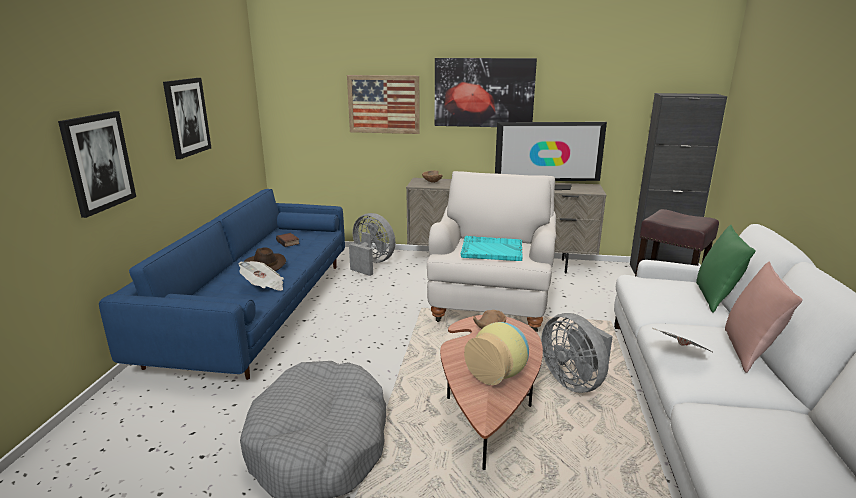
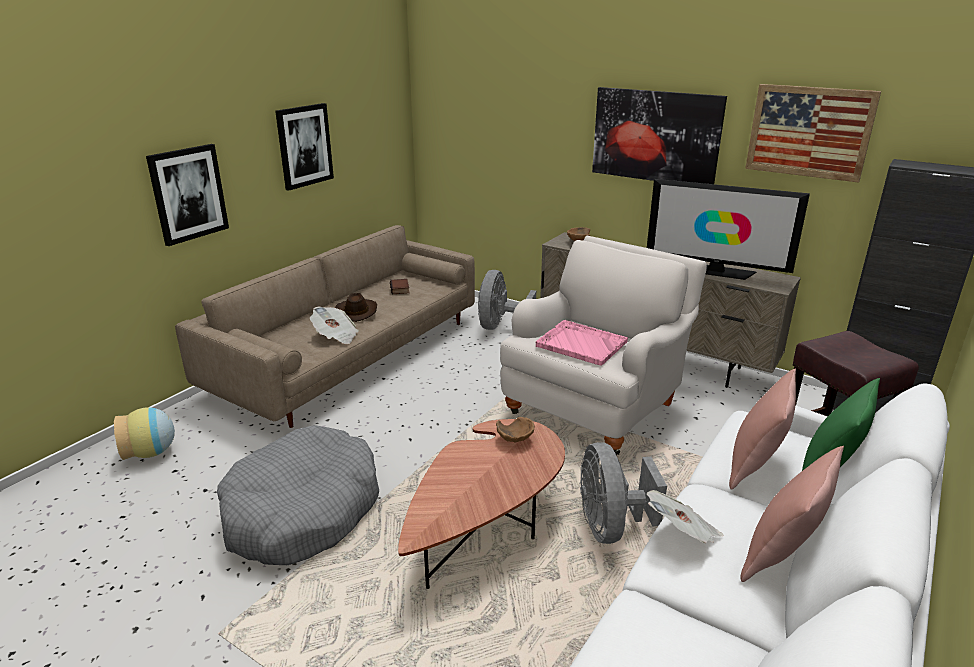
camera: 25 degrees right, 5 degrees up
blue sofa [99,189,345,380] -> beige sofa [175,225,475,428]
picture [347,75,420,134] -> picture moved to [745,84,881,183]
grey fan [349,213,396,276] -> grey fan turned 135 degrees counterclockwise [478,270,536,330]
turquoise tray [461,236,523,261] -> pink tray [535,320,628,366]
vase [464,322,529,385] -> vase moved to [114,407,175,460]
none -> pink pillow [729,368,796,490]

